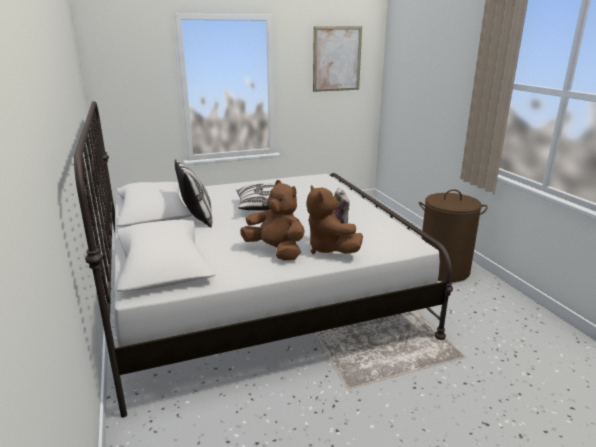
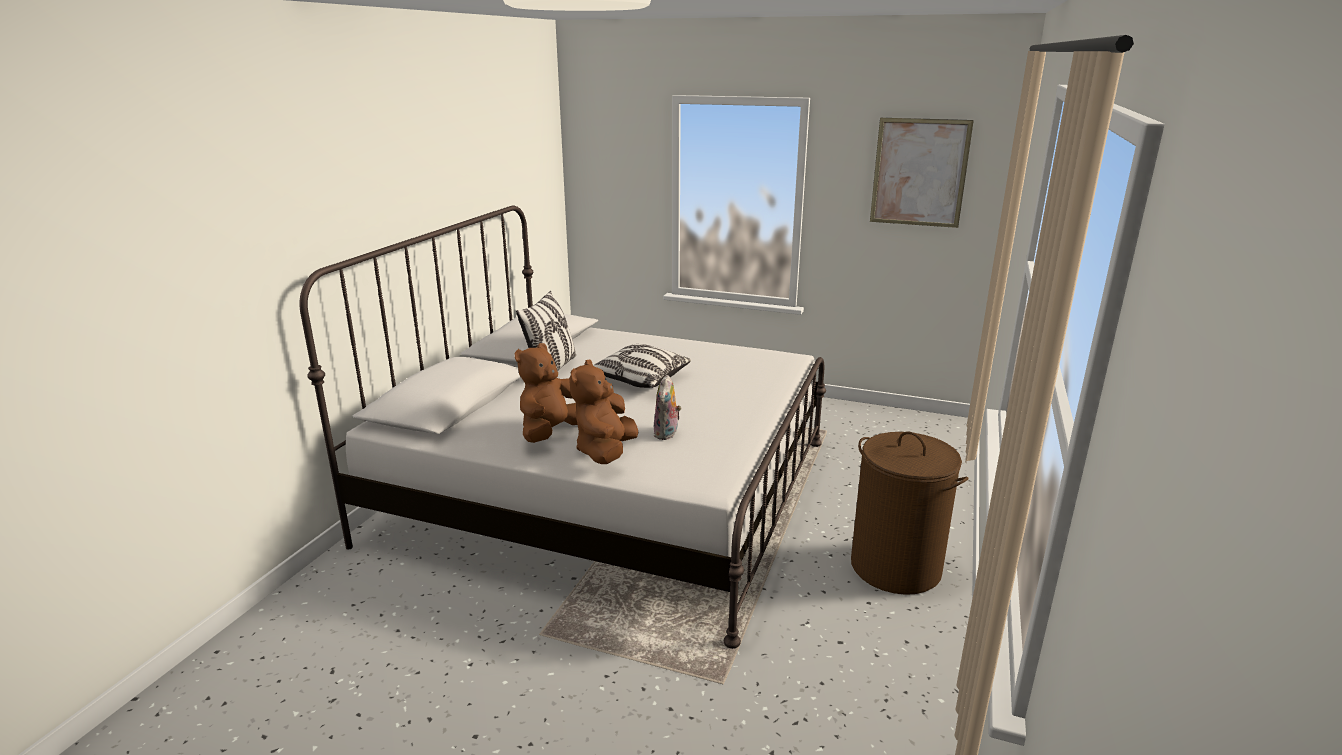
camera: 40 degrees right, 0 degrees up
brown plush toy [240,180,305,261] -> brown plush toy turned 135 degrees counterclockwise [515,343,578,443]

